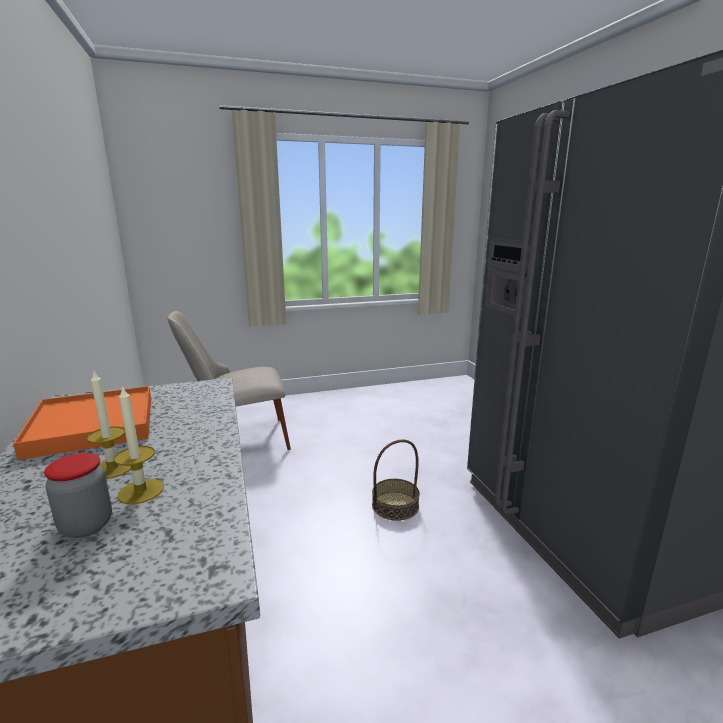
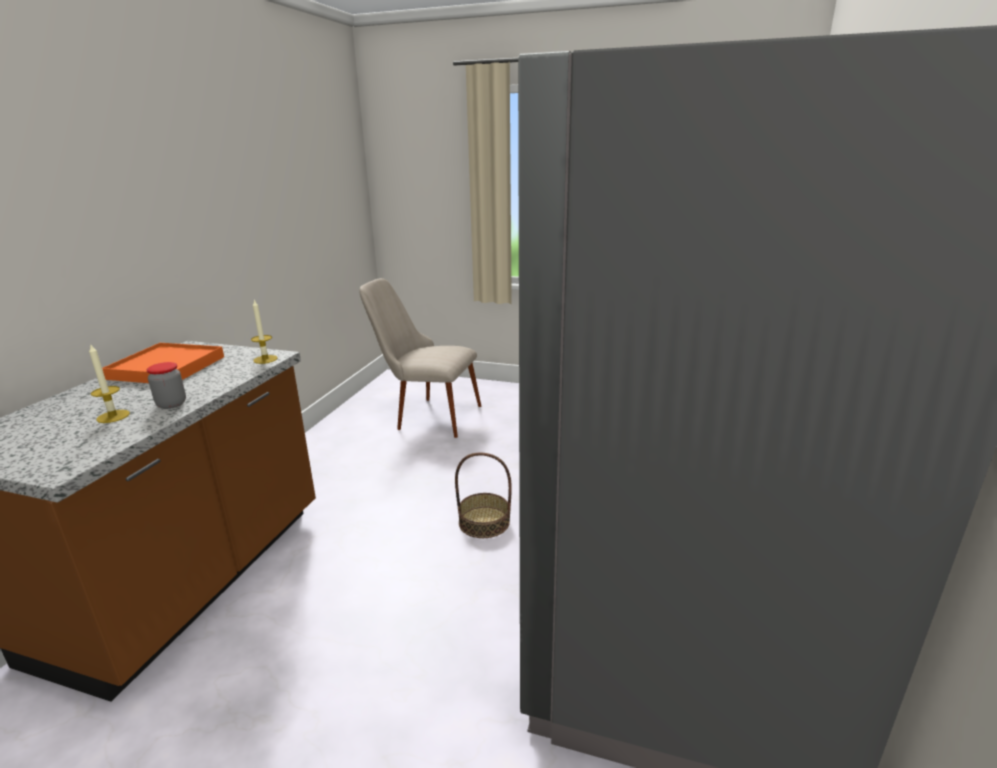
camera: 35 degrees right, 5 degrees up
jar [44,453,112,538] -> jar moved to [147,362,186,409]
candle [87,372,131,479] -> candle moved to [251,300,278,364]

